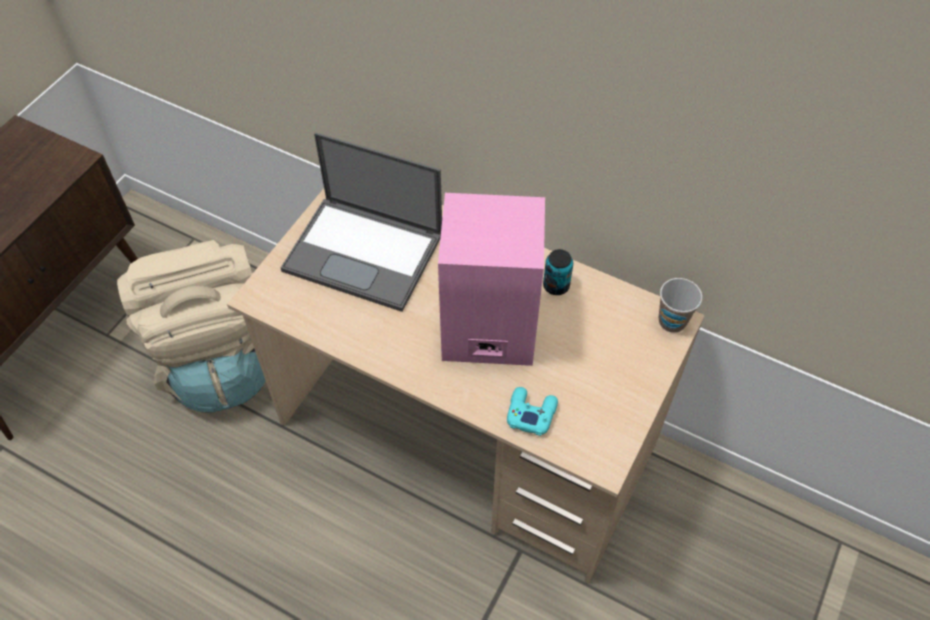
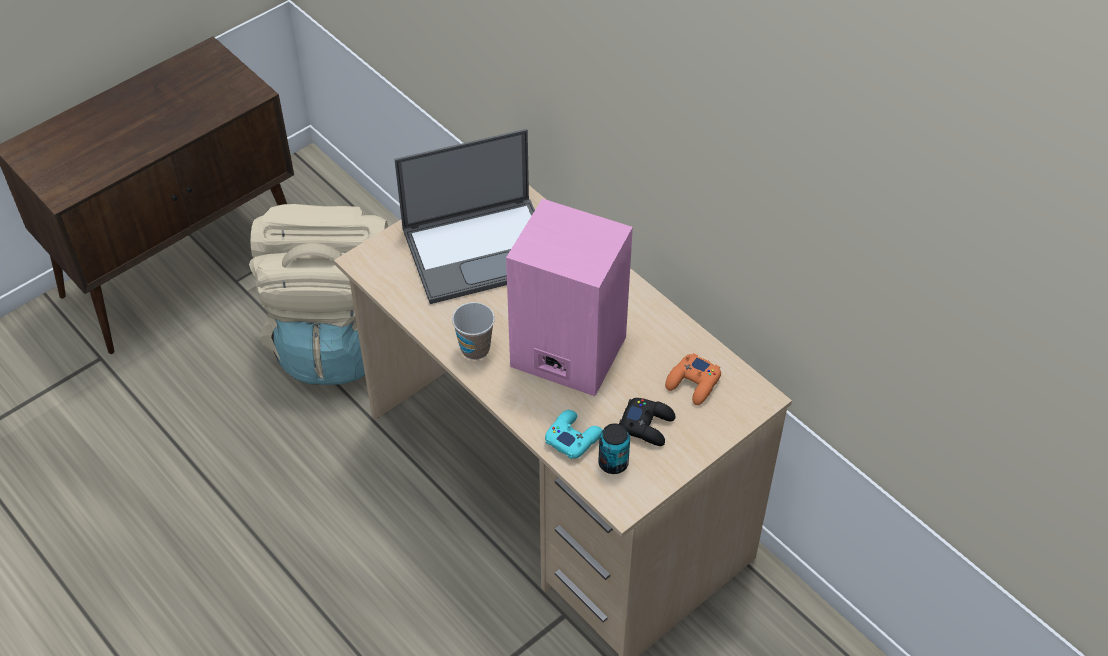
camera: 20 degrees right, 5 degrees down
laptop [281,132,442,312] -> laptop turned 60 degrees counterclockwise [394,129,535,304]
can [543,249,573,295] -> can moved to [598,423,630,474]
cup [659,278,702,333] -> cup moved to [452,302,495,360]
none -> black game controller [619,398,675,446]
none -> orange game controller [665,353,721,405]

